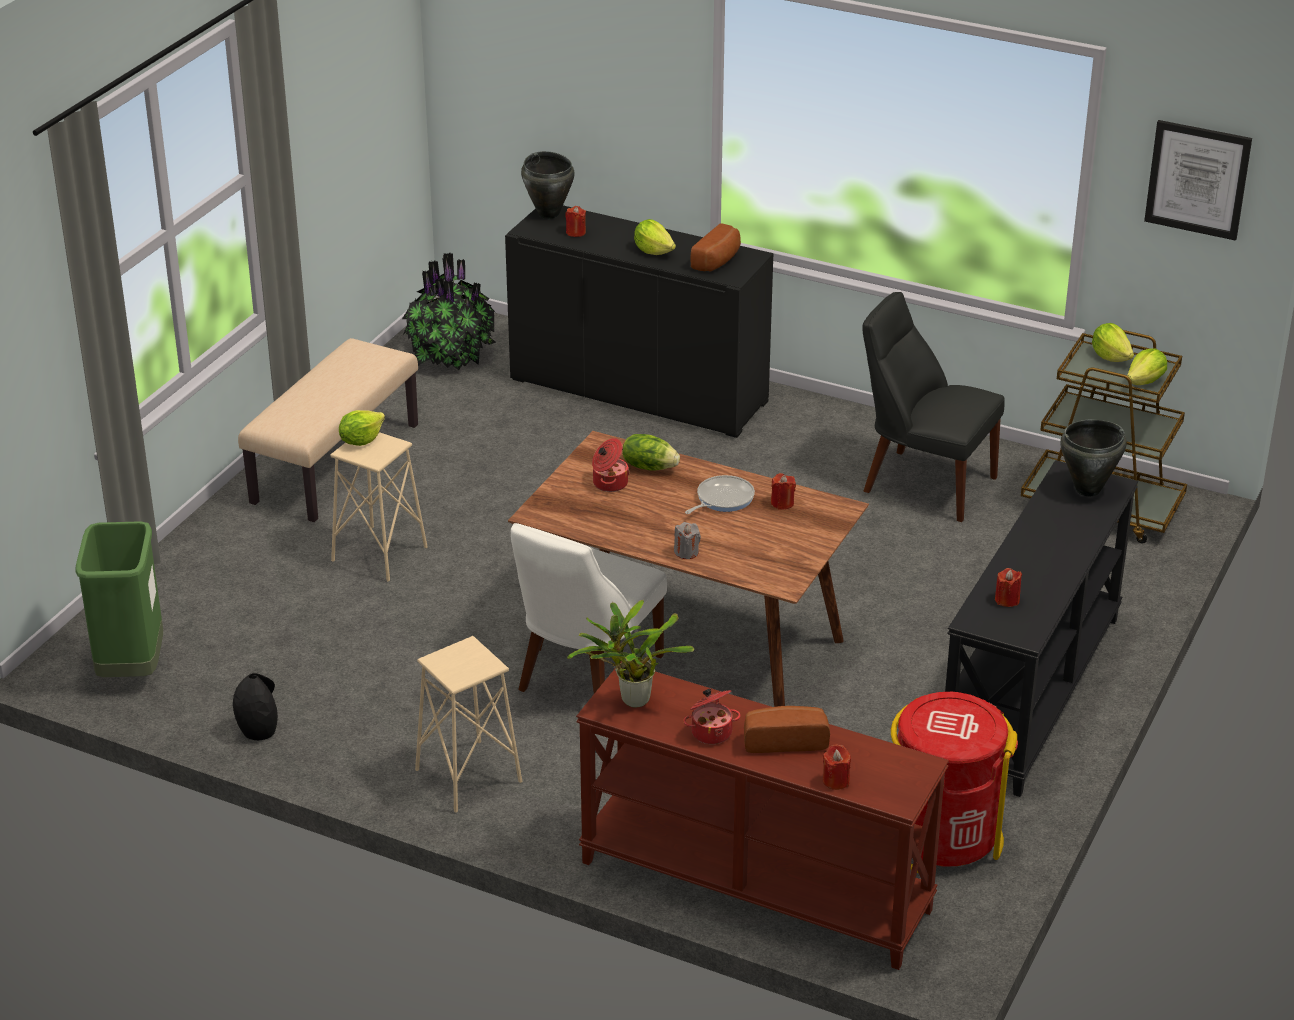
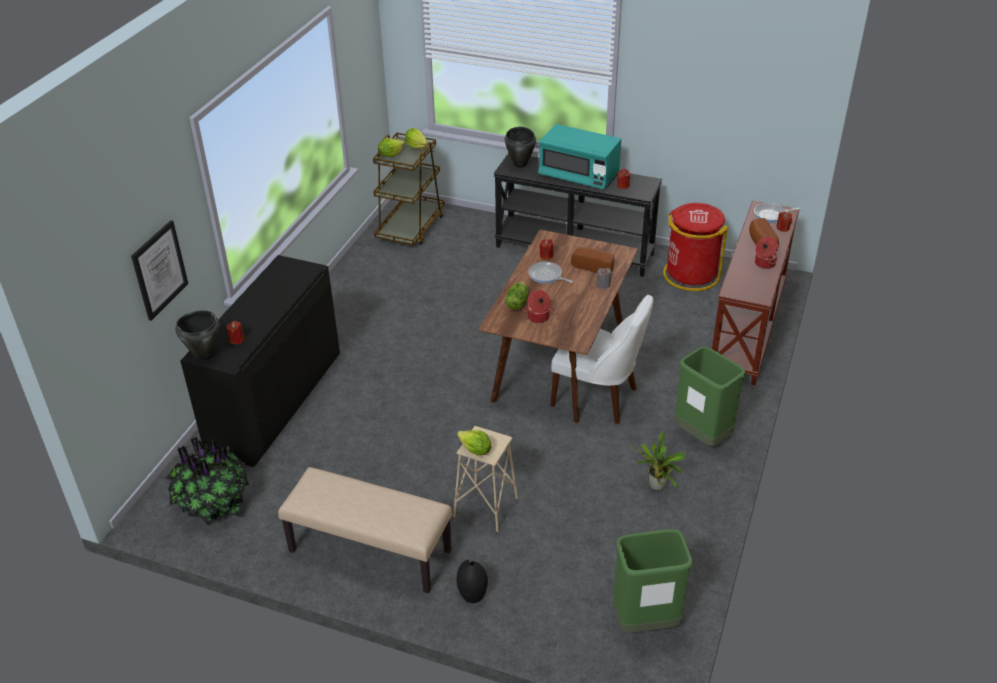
camera: 95 degrees left, 5 degrees up
black vase [233,673,278,740] -> black vase moved to [456,560,488,603]
beige stool [415,636,522,813] -> green trash can [674,346,746,446]
potted plant [567,600,694,708] -> potted plant moved to [629,432,687,490]
lettuce [634,219,676,255] -> none
bread [691,223,741,272] -> bread moved to [571,247,615,273]
black chair [862,292,1005,522] -> none
picture [1144,120,1252,241] -> picture moved to [131,220,188,321]
none -> turquoise microwave [538,124,621,189]
none -> frying pan [754,203,802,223]

